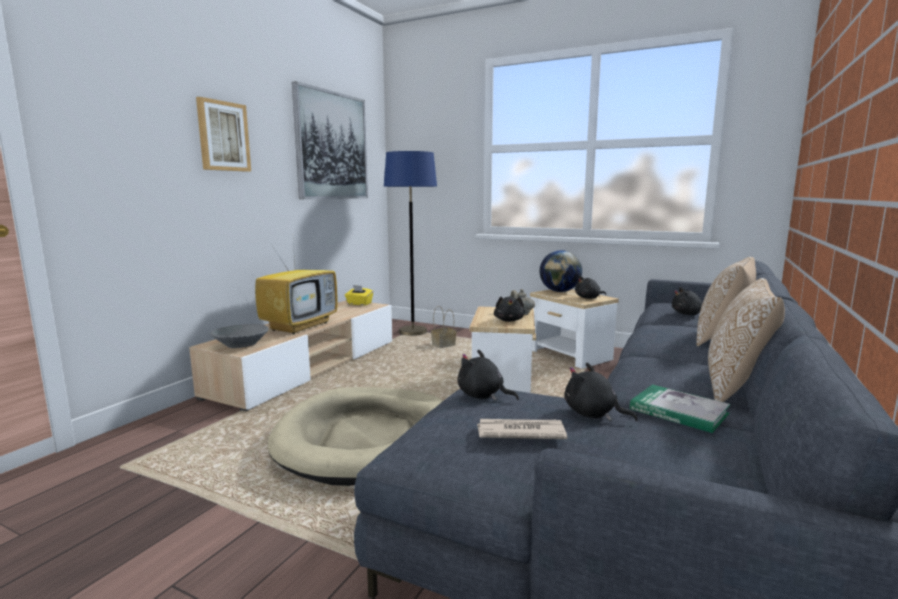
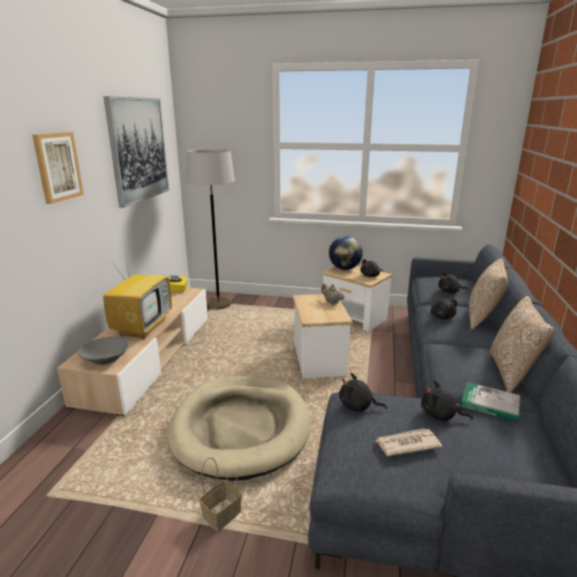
camera: 15 degrees left, 10 degrees up
blue floor lamp [384,151,437,336] -> grey floor lamp [186,149,235,309]
basket [431,306,457,348] -> basket moved to [199,457,242,532]
black plush toy [494,296,525,322] -> black plush toy moved to [430,299,457,319]

